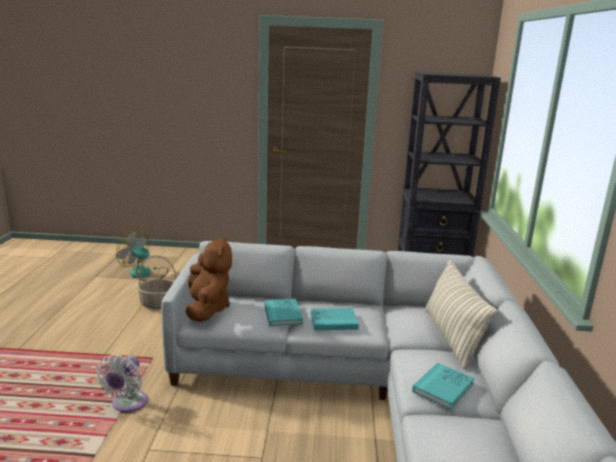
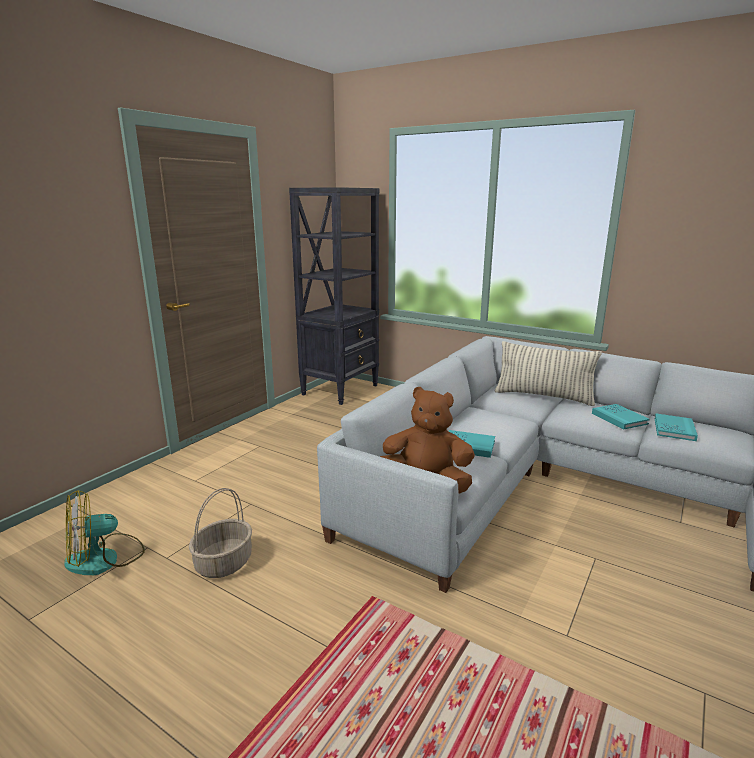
camera: 60 degrees left, 0 degrees up
white fan [96,355,148,413] -> none
turquoise book [311,308,359,330] -> turquoise book moved to [655,413,698,441]

